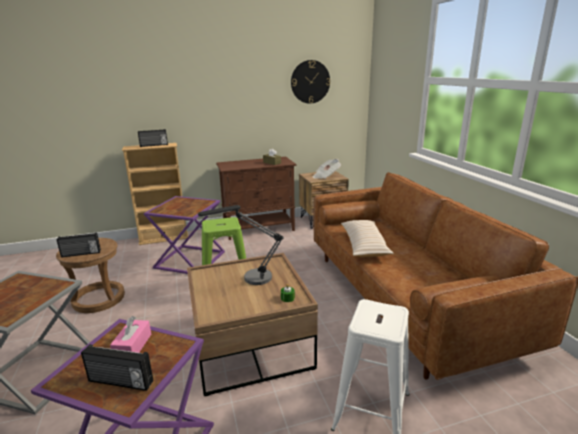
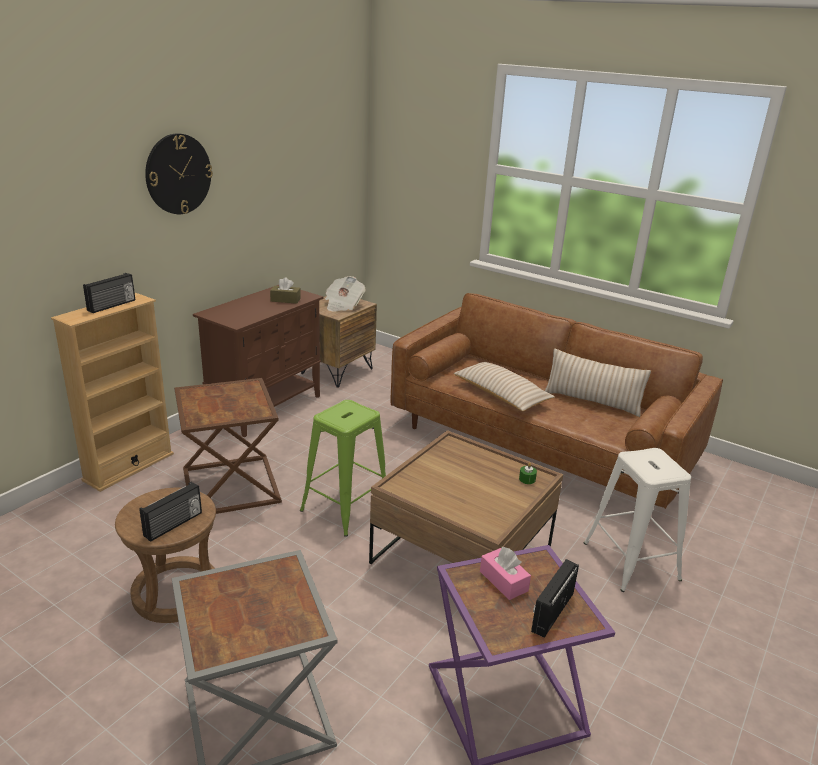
camera: 40 degrees left, 5 degrees up
radio [81,344,153,391] -> radio turned 150 degrees clockwise [531,559,579,637]
purple side table [144,196,225,274] -> brown side table [174,378,282,514]
table lamp [198,205,284,285] -> none
wall clock [291,60,330,104] -> wall clock moved to [145,133,213,214]
none -> beige pillow [545,348,651,417]

